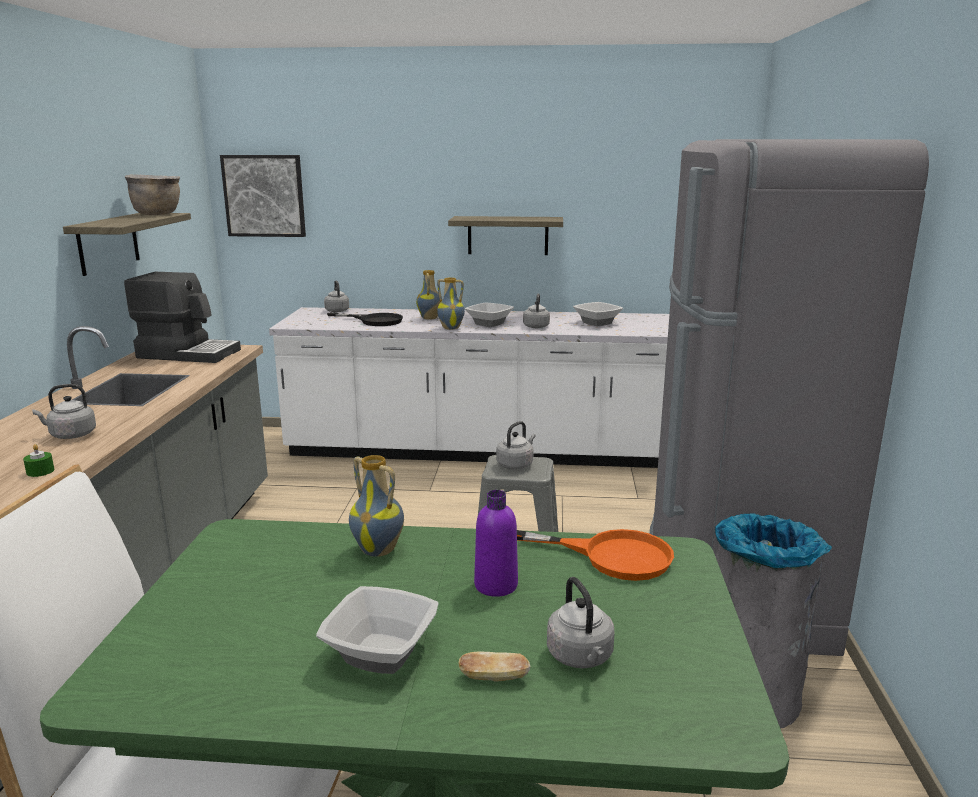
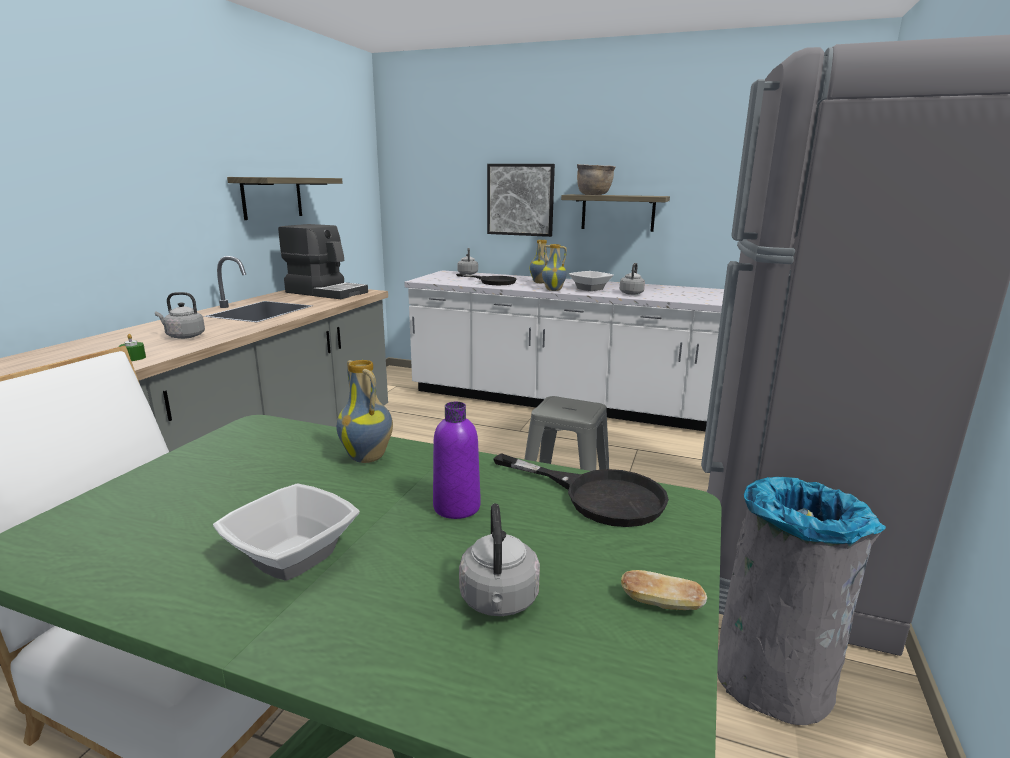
camera: 15 degrees right, 0 degrees up
brown cooking pot [125,175,180,215] -> brown cooking pot moved to [577,164,616,195]
picture [220,155,306,237] -> picture moved to [487,164,555,237]
bread [459,652,530,682] -> bread moved to [621,570,707,610]
grey kettle [496,421,536,469] -> none
orange frying pan [517,529,674,581] -> black frying pan [493,453,669,527]
bowl [573,302,623,326] -> none

